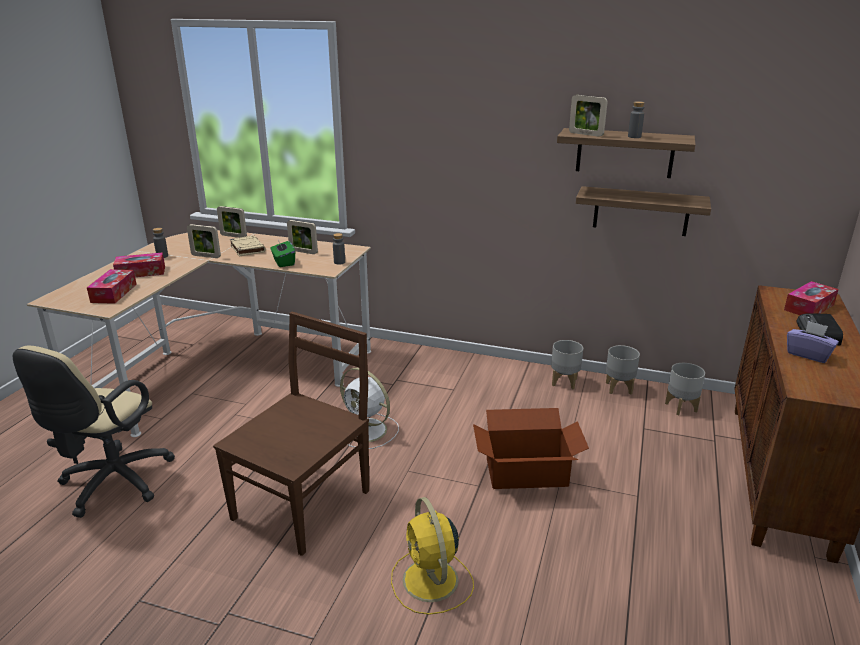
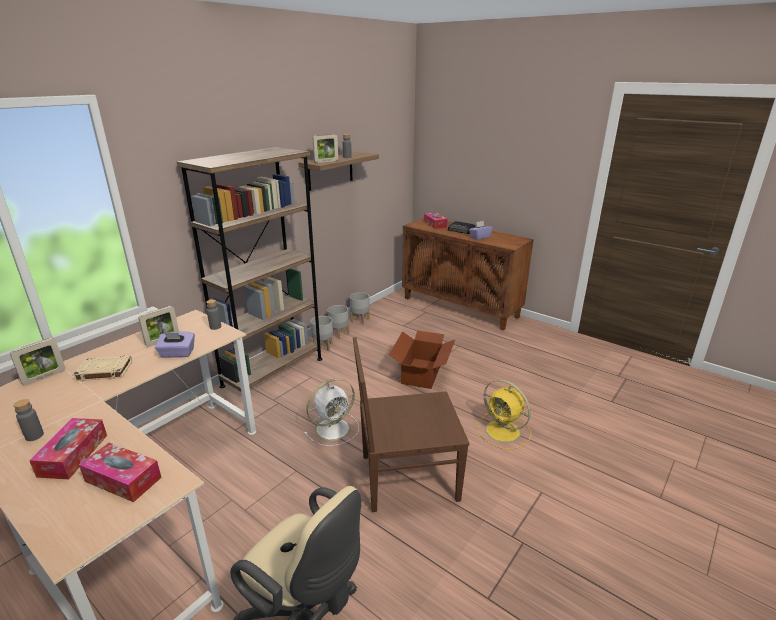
camera: 70 degrees left, 0 degrees up
picture frame [187,224,221,258] -> none
brown chair [213,312,369,556] -> brown chair turned 60 degrees counterclockwise [353,337,470,512]
green tissue box [270,240,295,267] -> purple tissue box [155,331,195,358]
yellow fan [391,497,474,615] -> yellow fan turned 45 degrees clockwise [477,379,531,450]
shelf [576,186,711,236] -> none
grey planter [665,363,705,415] -> grey planter moved to [311,316,333,351]
none -> brown bookcase [177,147,322,391]

